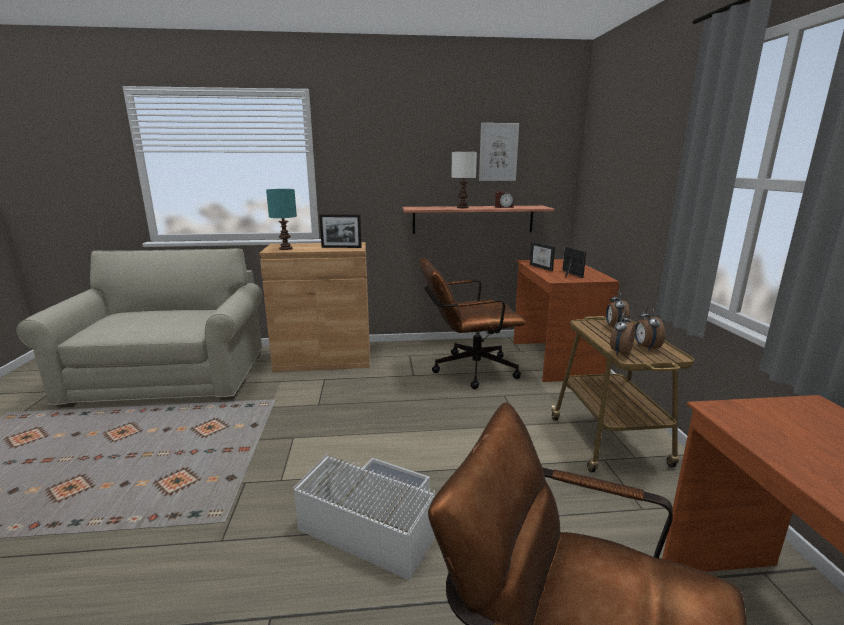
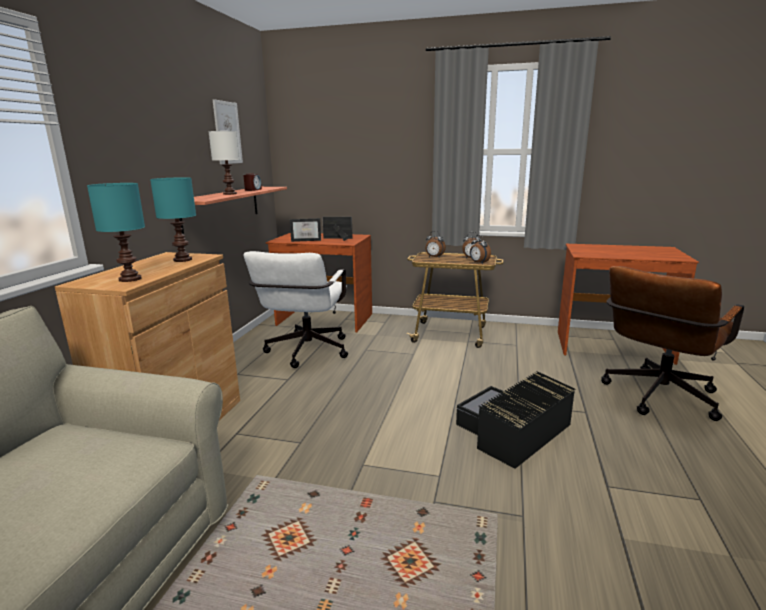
camera: 70 degrees left, 0 degrees up
white storage box [293,453,435,580] -> black storage box [456,371,576,469]
picture frame [319,214,362,248] -> turquoise table lamp [150,177,196,262]
brown office chair [420,257,526,389] -> white office chair [244,251,348,368]

